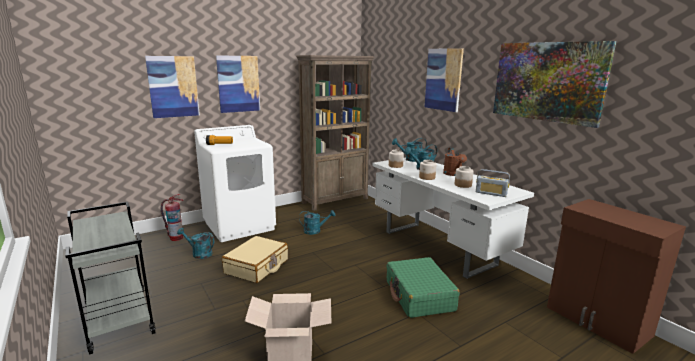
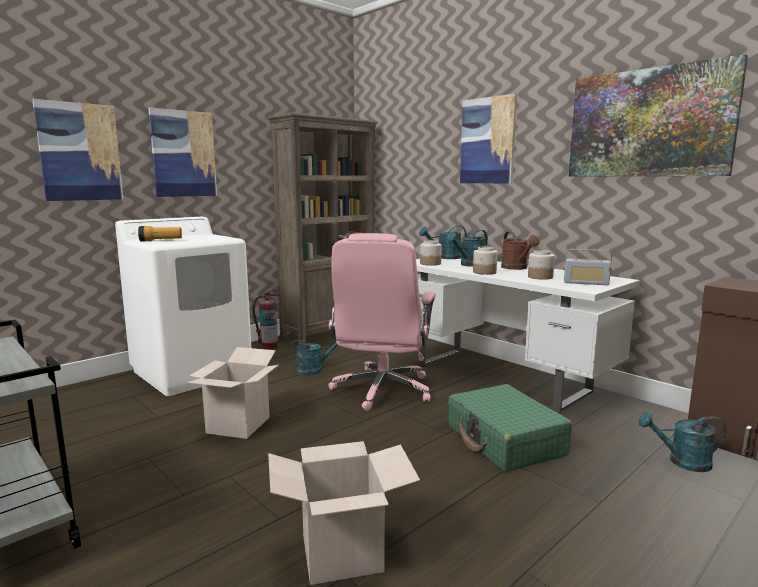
camera: 10 degrees left, 5 degrees down
fire extinguisher [161,194,183,241] -> fire extinguisher moved to [252,288,282,349]
turquoise watering can [177,228,214,259] -> turquoise watering can moved to [639,412,727,472]
beige suitcase [222,236,288,283] -> cardboard box [187,347,278,439]
none -> pink office chair [328,233,436,411]

